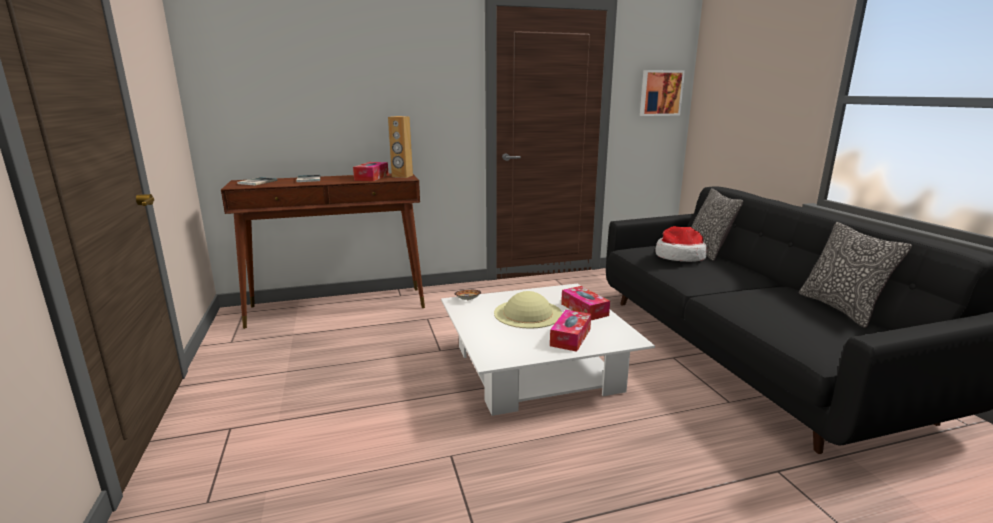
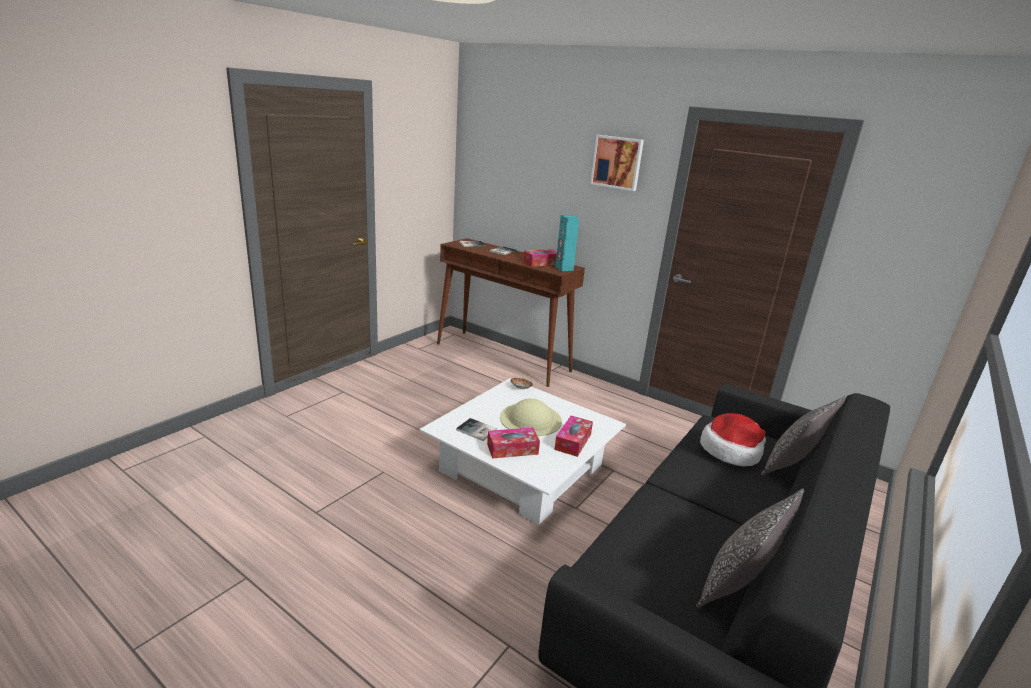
camera: 50 degrees right, 5 degrees up
brown speaker [388,116,413,178] -> turquoise speaker [555,215,579,271]
picture [640,70,685,116] -> picture moved to [590,135,644,191]
none -> book [456,418,497,441]

